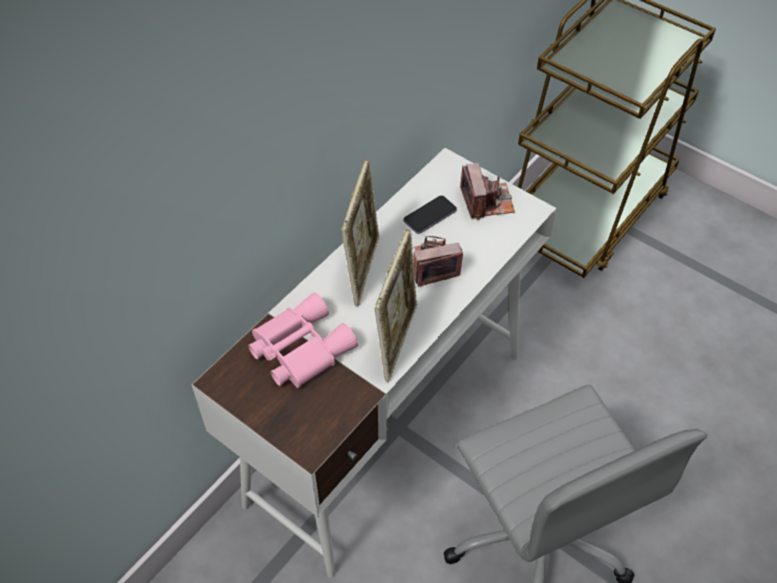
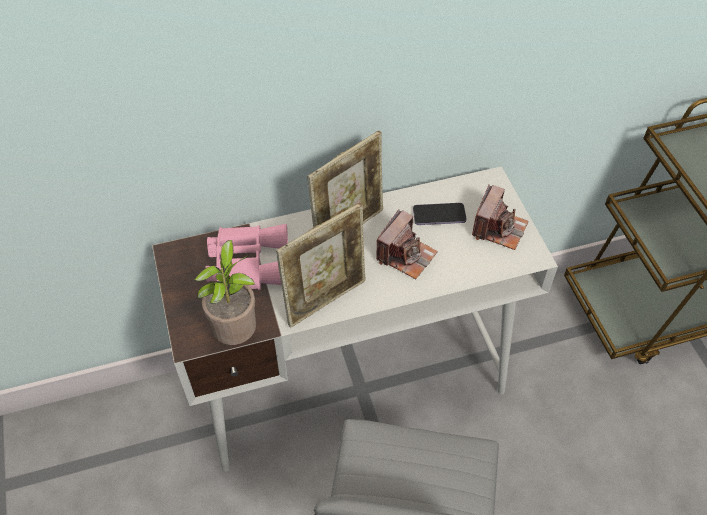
camera: 35 degrees right, 0 degrees up
camera [412,236,463,287] -> camera turned 105 degrees clockwise [376,209,438,279]
none -> potted plant [194,240,256,345]

